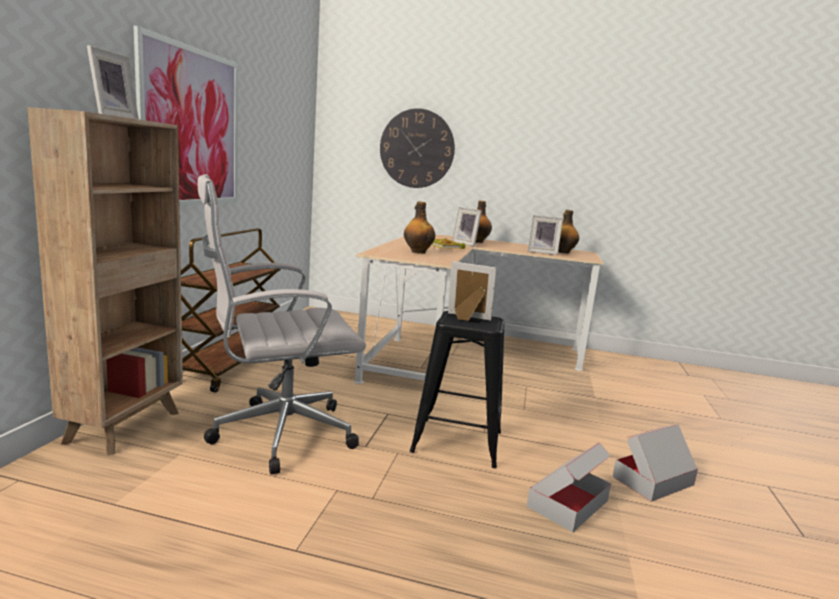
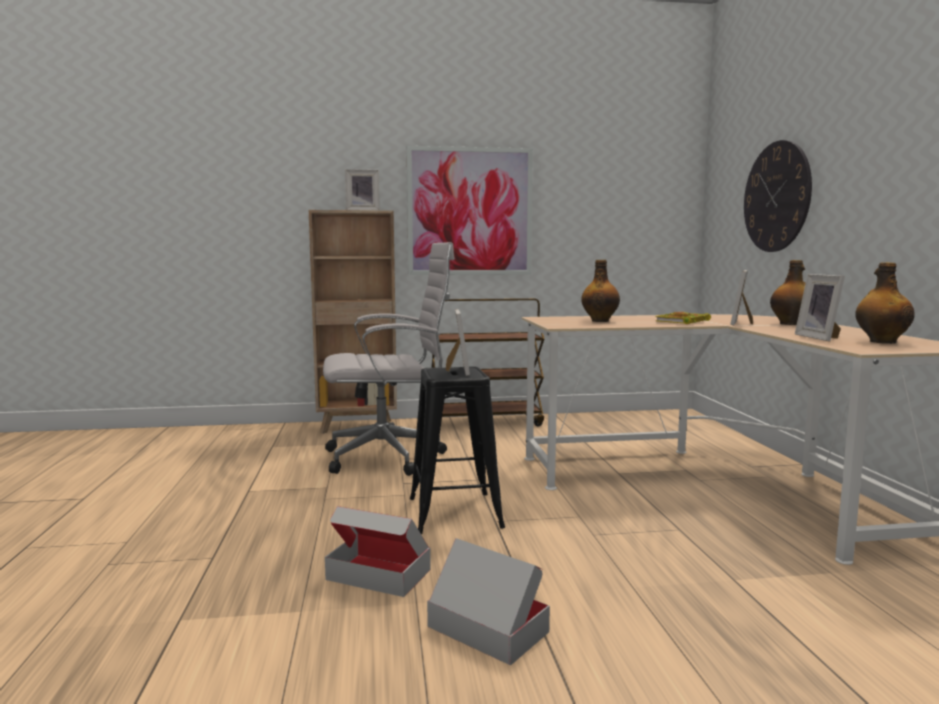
camera: 70 degrees right, 5 degrees down
white office chair [198,174,366,474] -> white office chair turned 120 degrees clockwise [323,242,455,476]

